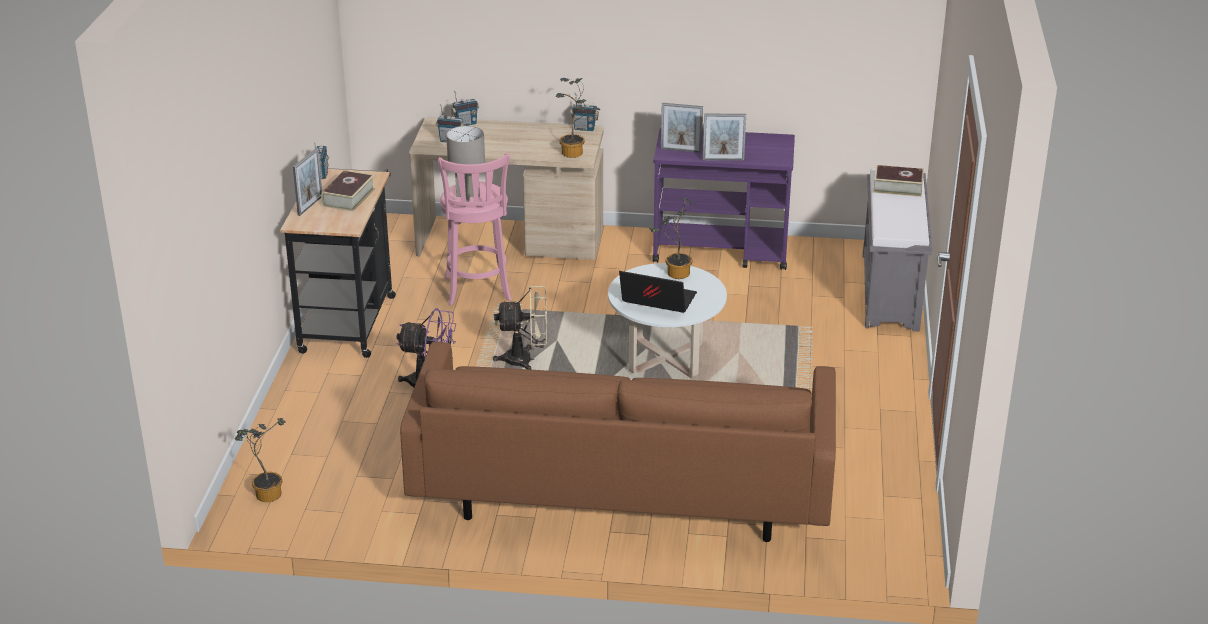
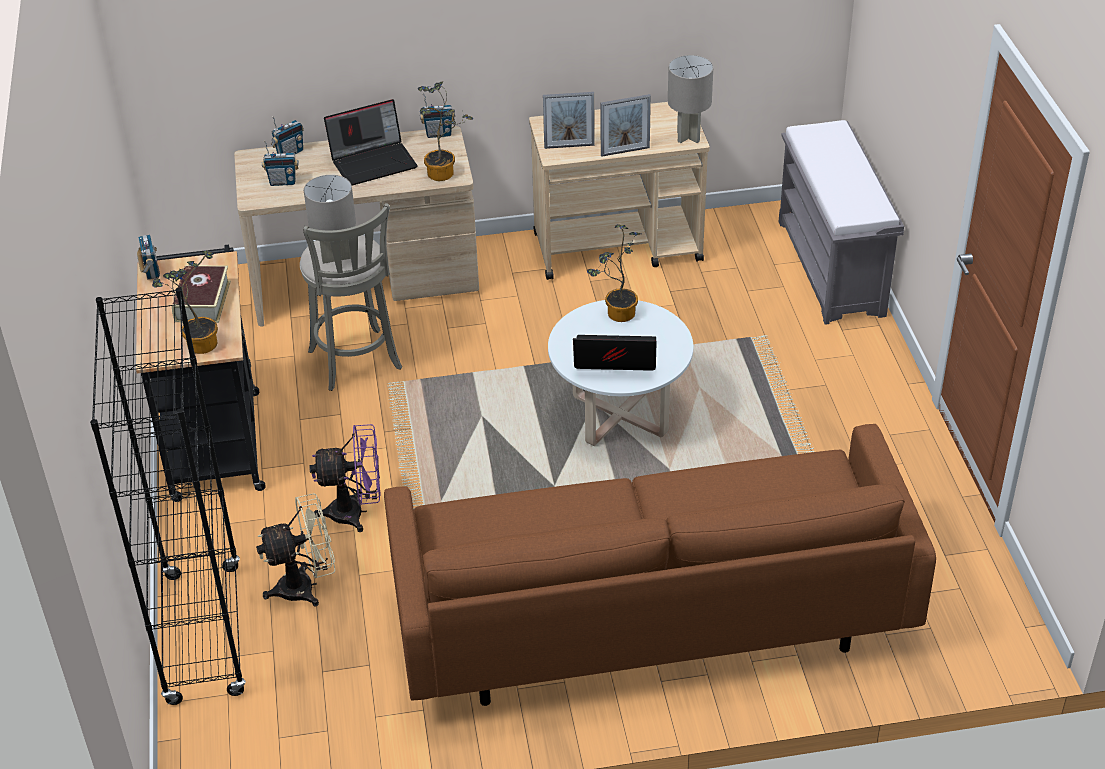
camera: 15 degrees left, 10 degrees up
potted plant [235,418,286,502] -> potted plant moved to [152,250,218,354]
picture frame [293,148,322,216] -> none
pink stool [438,153,511,305] -> grey stool [300,203,402,391]
beige fan [493,285,547,370] -> beige fan moved to [256,493,335,606]
purple cart [652,128,795,270] -> beige cart [529,102,710,280]
book [873,165,924,197] -> none
none -> black bookcase [90,287,246,705]
none -> laptop [324,99,418,186]
none -> grey table lamp [668,55,713,143]

